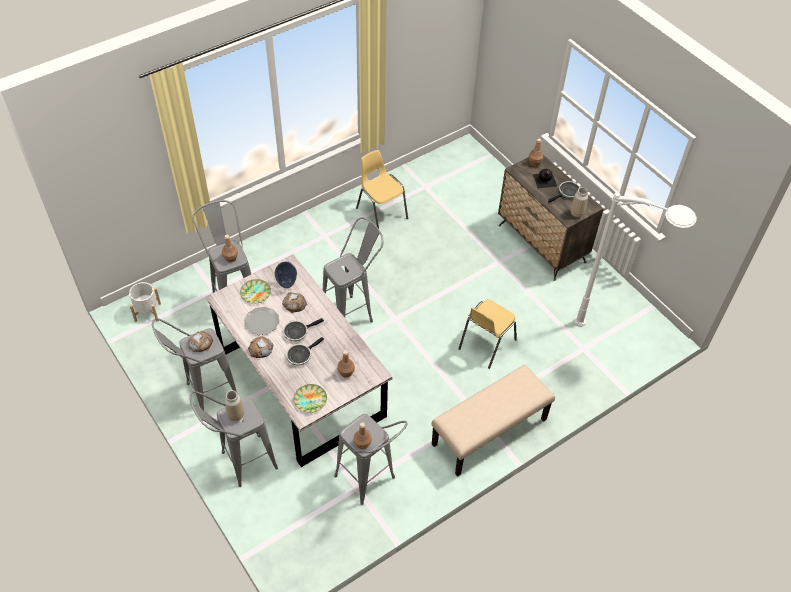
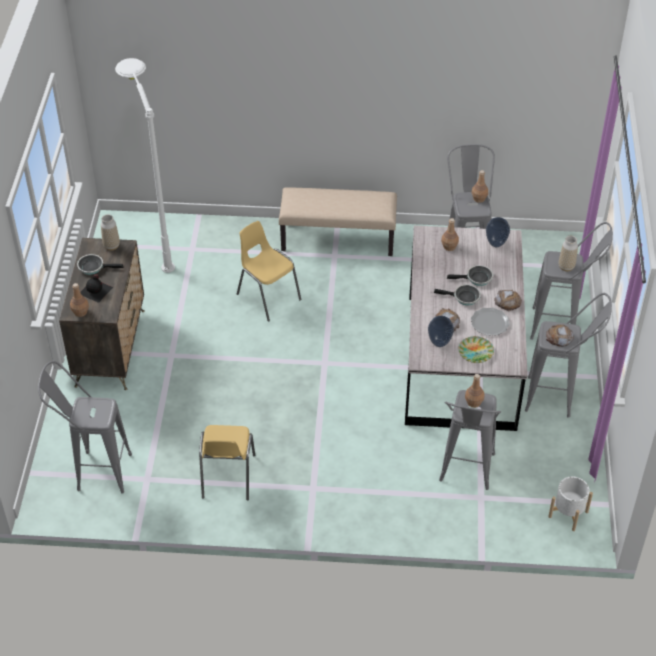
camera: 140 degrees left, 5 degrees down
plate [294,384,327,413] -> vase [486,217,510,247]
grey stool [323,217,384,322] -> grey stool moved to [38,361,132,493]
yellow chair [459,299,517,369] -> yellow chair turned 120 degrees counterclockwise [237,221,301,321]

